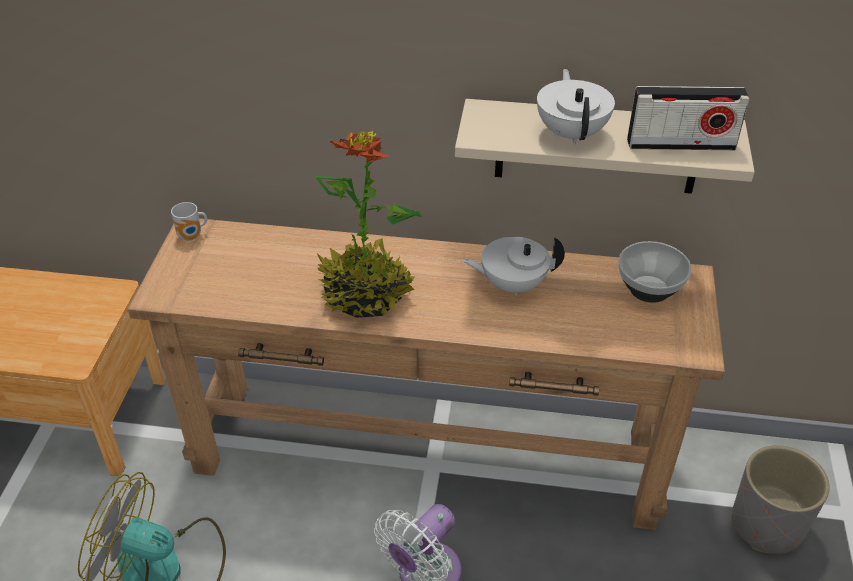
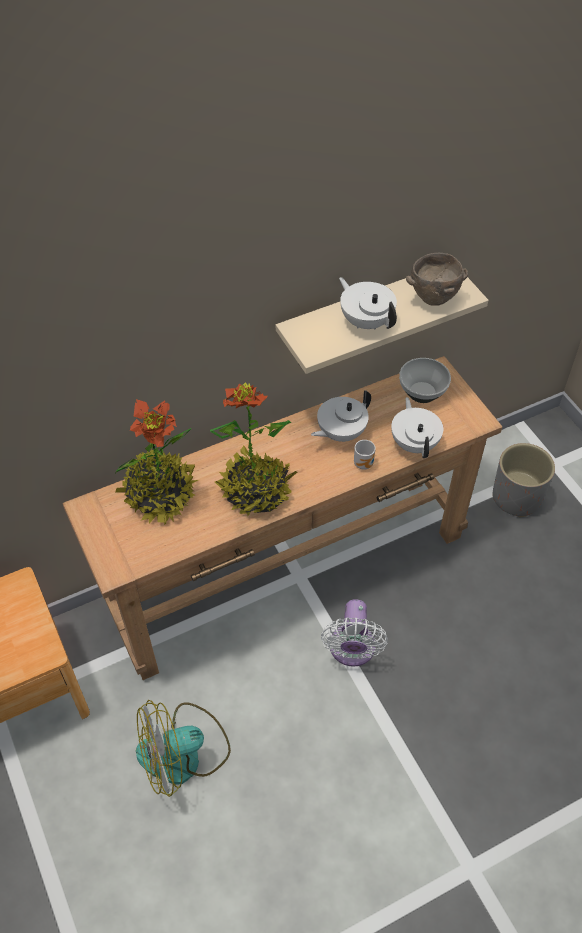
camera: 35 degrees left, 10 degrees up
mug [171,202,207,241] -> mug moved to [354,440,376,470]
radio [627,86,749,150] -> brown bowl [406,253,468,306]
none -> potted plant [115,399,198,525]
none -> white teapot [391,397,443,458]

